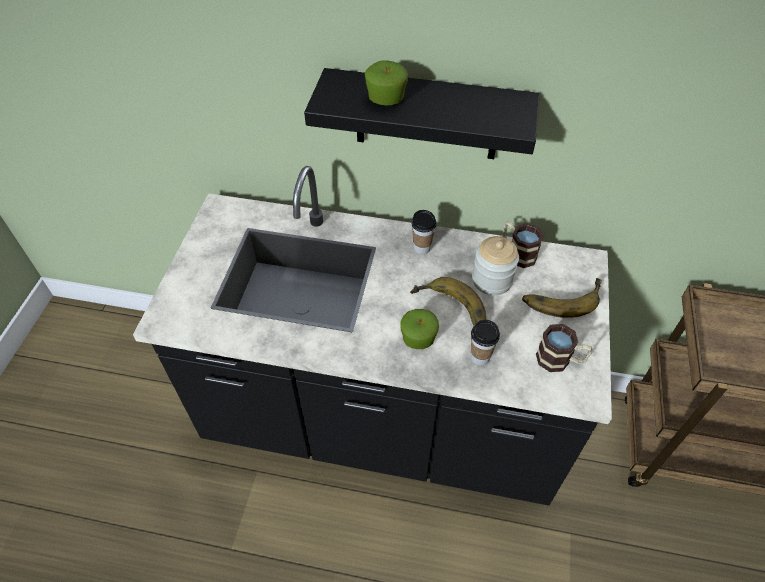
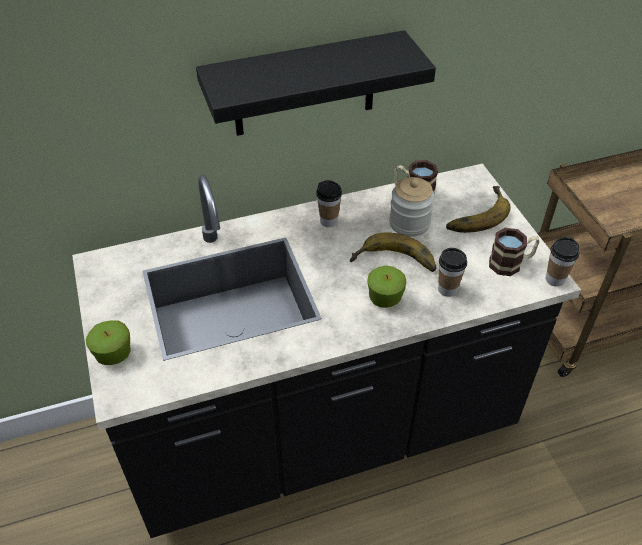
camera: 30 degrees left, 5 degrees down
apple [365,60,408,105] -> apple moved to [86,320,131,365]
none -> cup [546,237,580,287]

